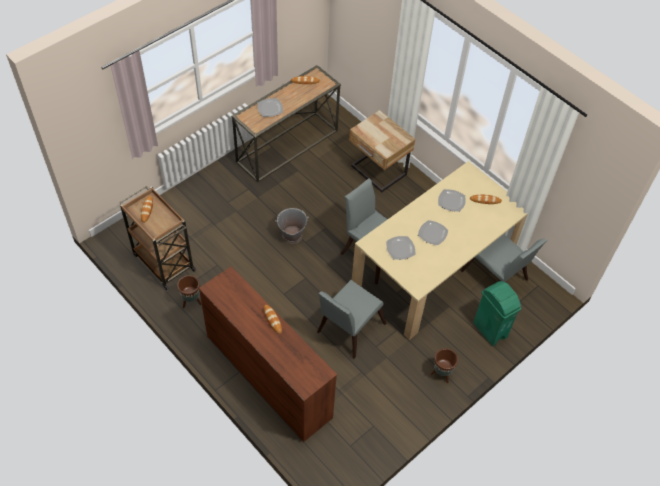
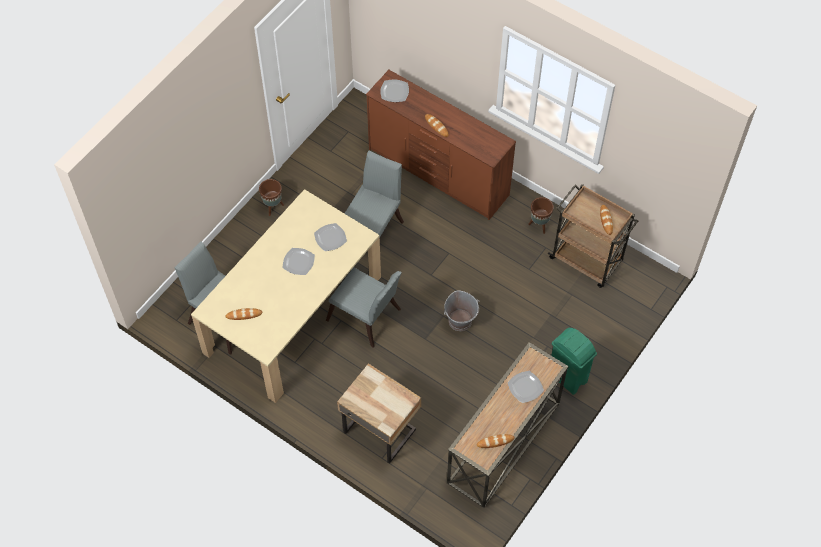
camera: 170 degrees right, 5 degrees up
plate [438,189,466,212] -> plate moved to [380,80,409,102]
green trash can [473,281,522,346] -> green trash can moved to [551,328,597,395]

